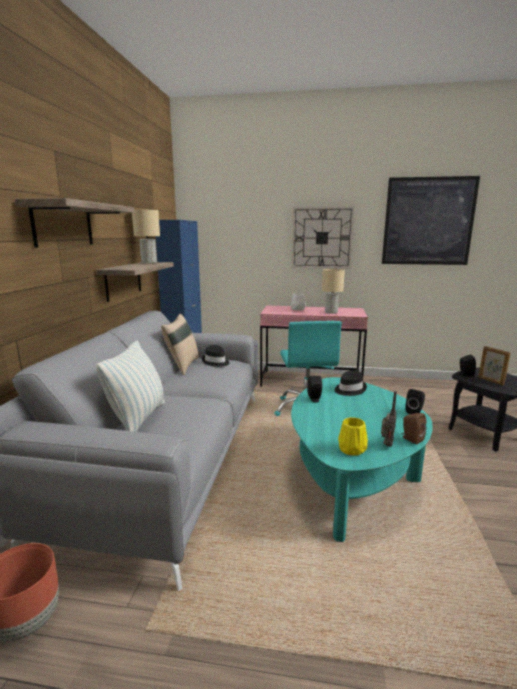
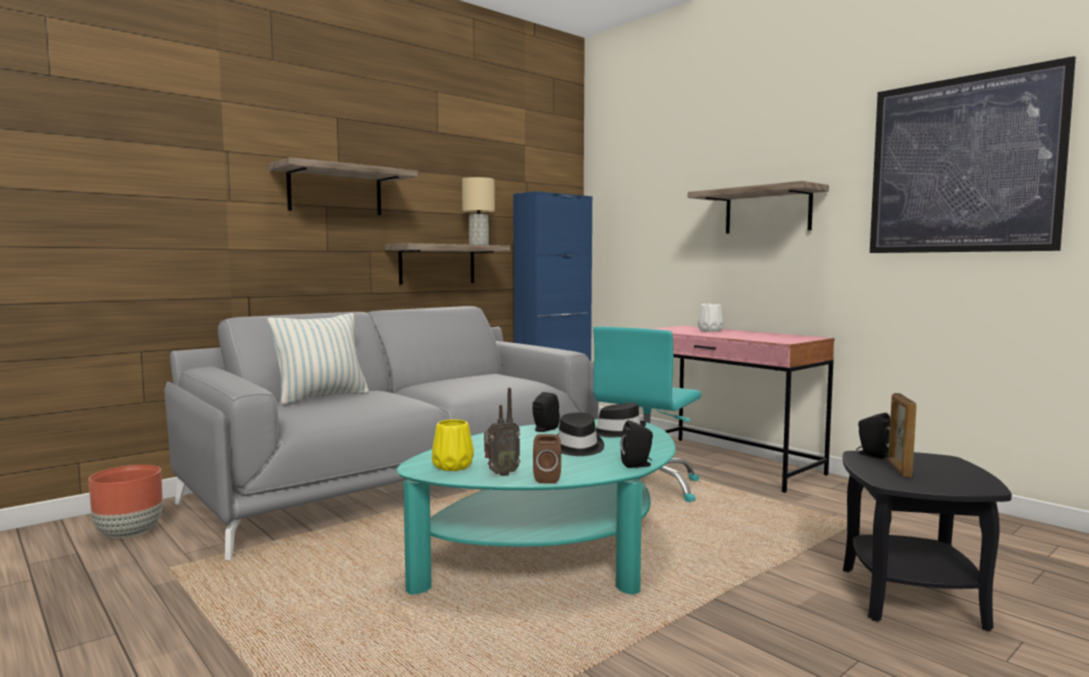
camera: 40 degrees right, 10 degrees down
beige pillow [161,314,199,375] -> none
black hat [202,345,229,367] -> black hat moved to [557,412,604,456]
wall clock [292,207,354,269] -> shelf [688,181,829,234]
beige table lamp [322,269,345,314] -> none

